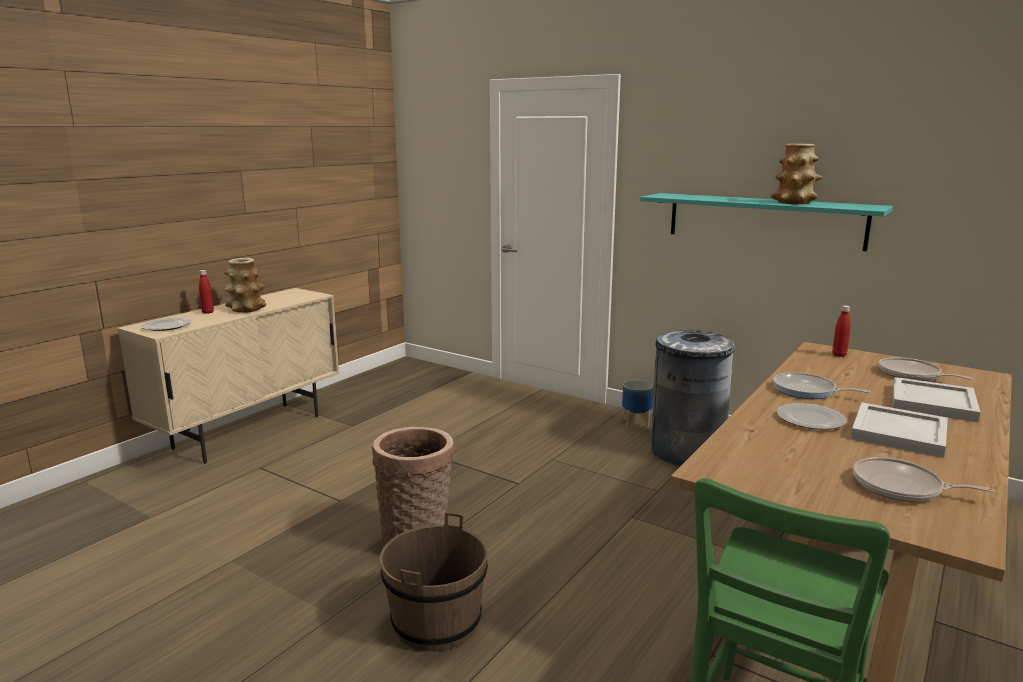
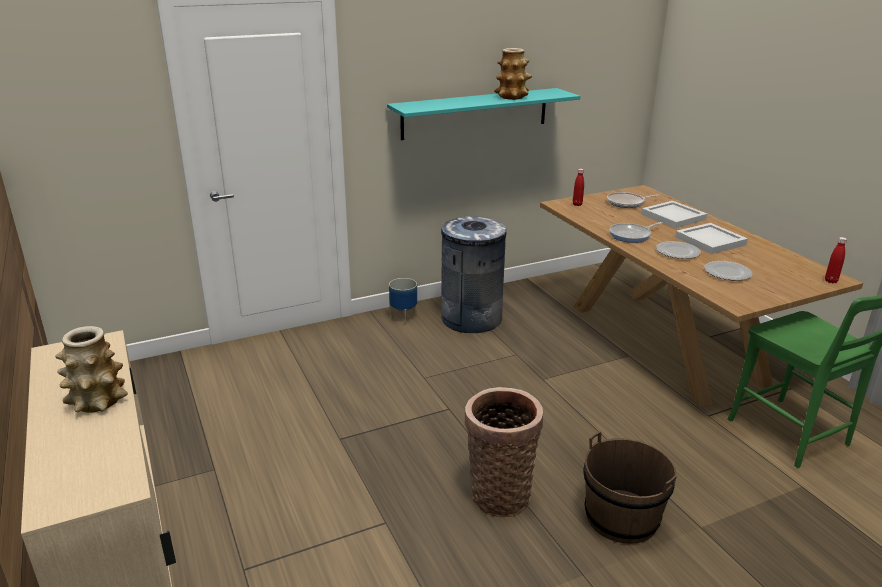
camera: 60 degrees left, 10 degrees up
plate [141,317,191,331] -> plate moved to [704,261,753,281]
red bottle [199,270,214,314] -> red bottle moved to [825,237,847,283]
frying pan [853,457,995,502] -> none

